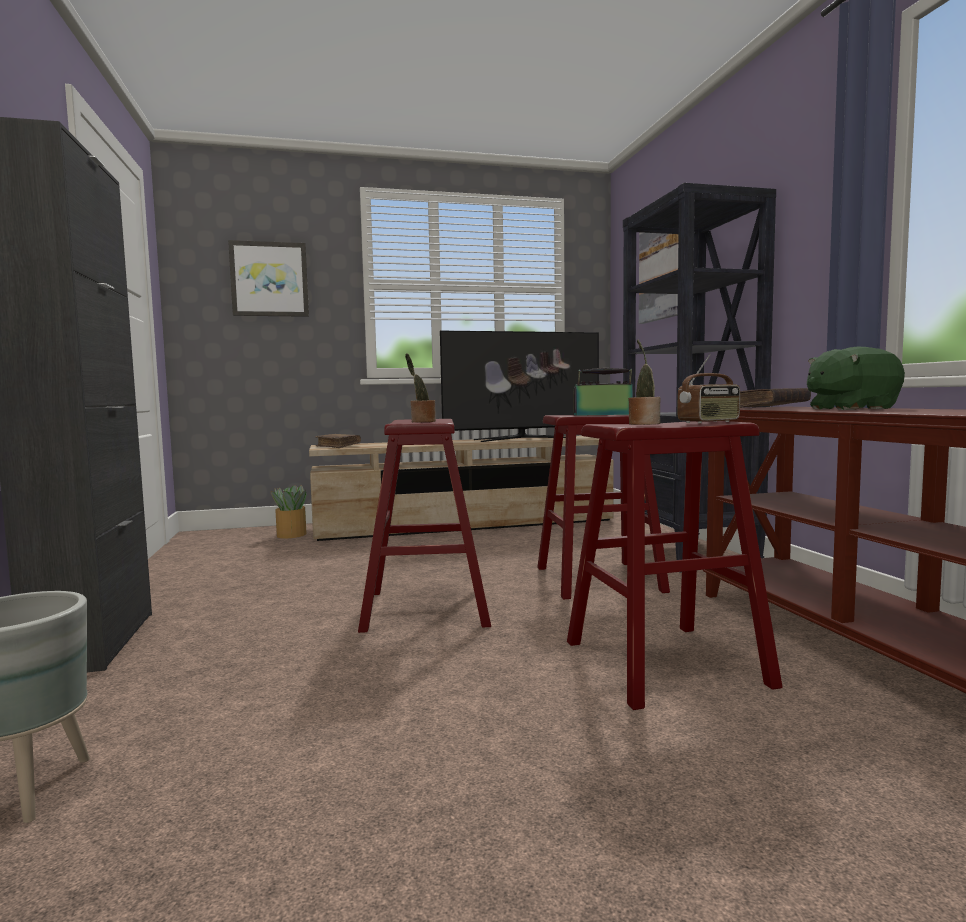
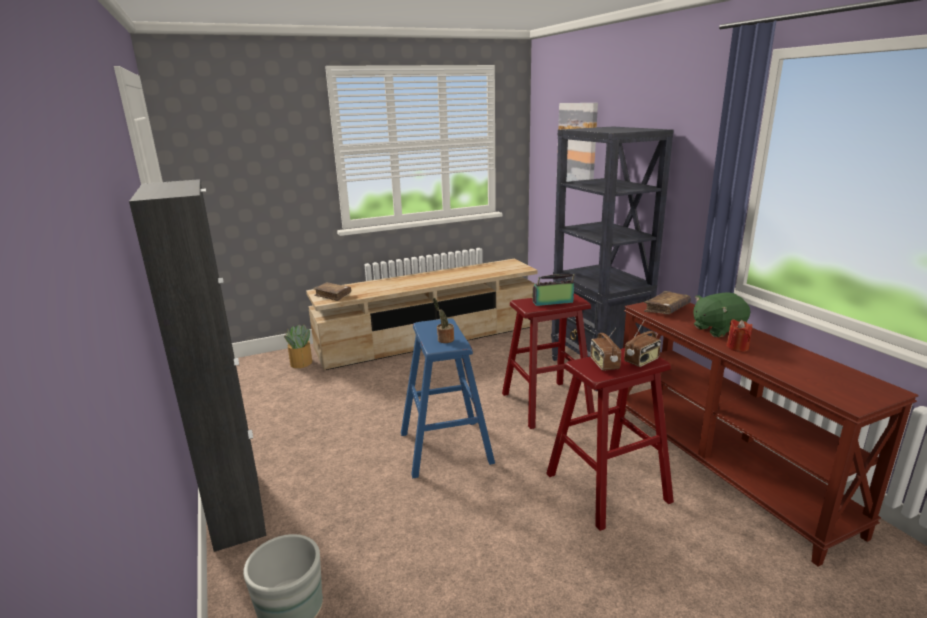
camera: 10 degrees left, 15 degrees up
picture [228,240,309,317] -> none
red stool [358,419,491,633] -> blue stool [401,318,495,478]
television [440,331,599,442] -> none
potted plant [628,340,660,425] -> radio [590,328,621,371]
none -> red candle [726,319,752,352]

